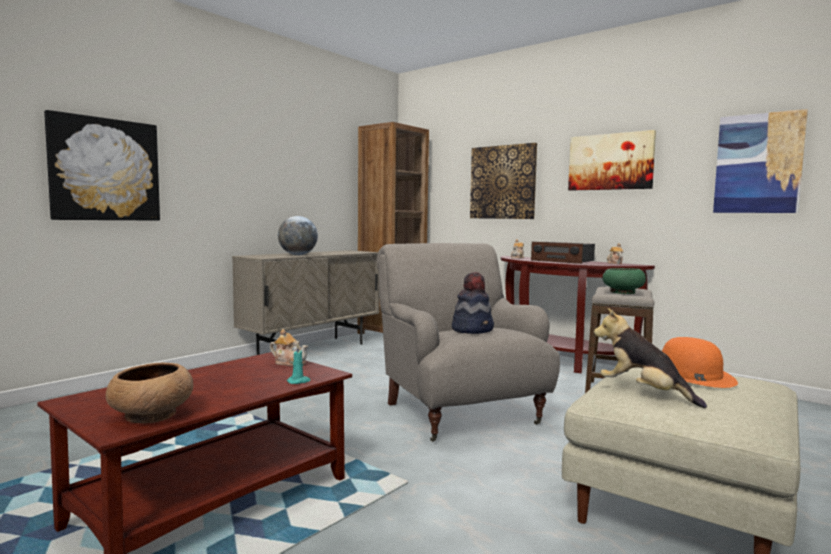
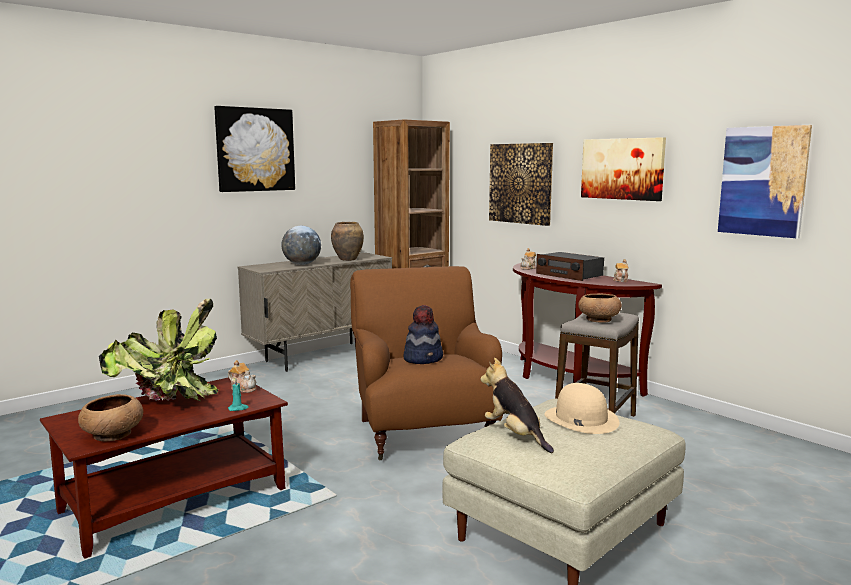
camera: 10 degrees right, 5 degrees up
picture [44,110,160,221] -> picture moved to [214,106,295,192]
grey armchair [377,243,560,442] -> brown armchair [350,266,503,461]
green bowl [602,268,646,294] -> brown bowl [578,294,622,322]
orange hat [662,337,738,388] -> beige hat [544,383,619,434]
none -> potted plant [99,299,219,401]
none -> brown vase [331,222,364,261]

